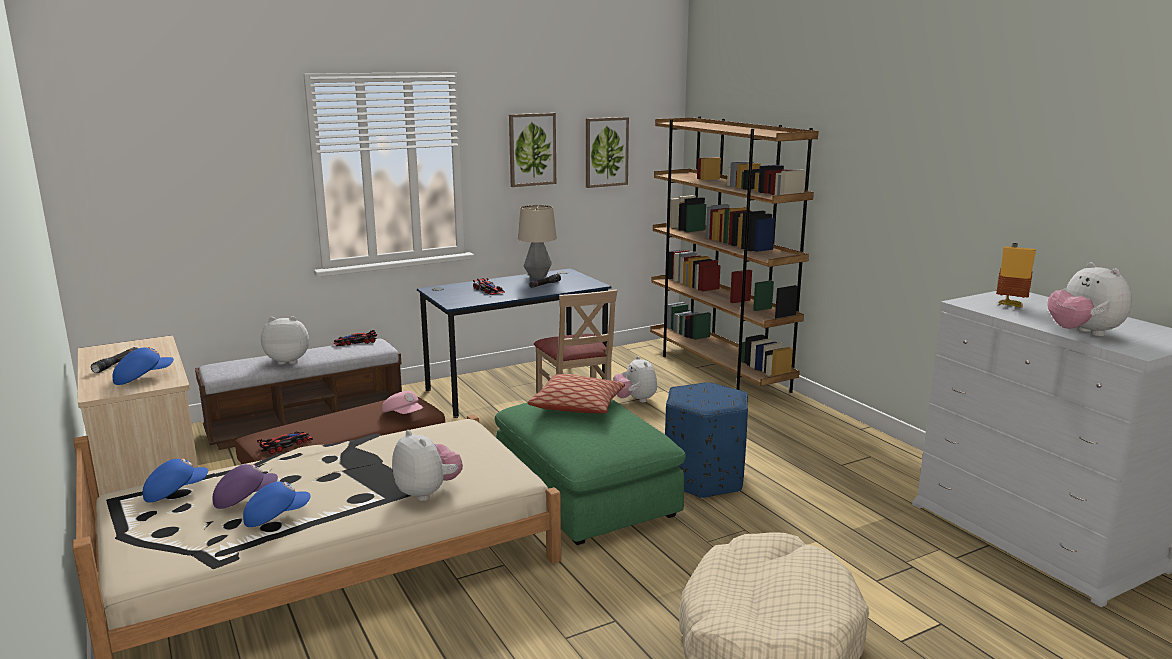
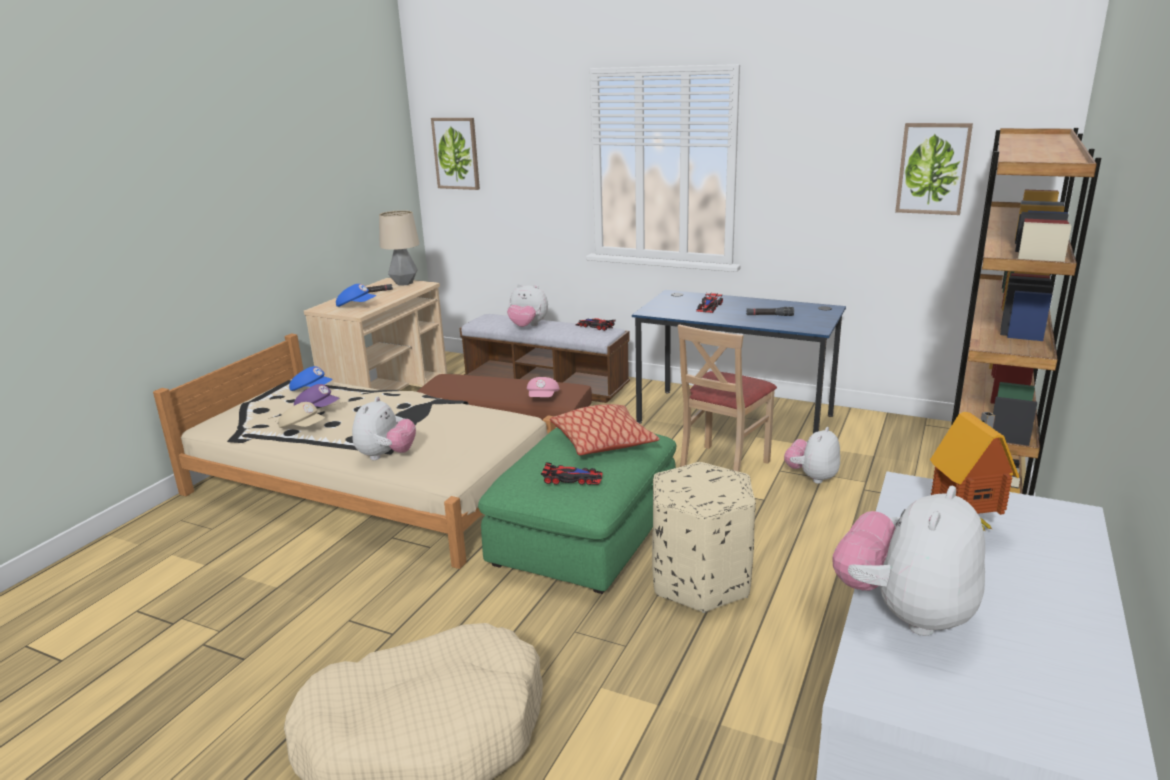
camera: 55 degrees right, 5 degrees up
blue cap [243,481,311,527] -> beige cap [278,402,325,428]
toy car [257,431,313,454] -> toy car moved to [541,462,603,485]
plush toy [261,316,309,365] -> plush toy turned 150 degrees clockwise [507,284,548,327]
picture [509,113,556,187] -> picture moved to [431,118,480,190]
table lamp [518,205,557,278] -> table lamp moved to [379,210,420,286]
blue ottoman [665,382,748,499] -> beige ottoman [652,462,756,613]

